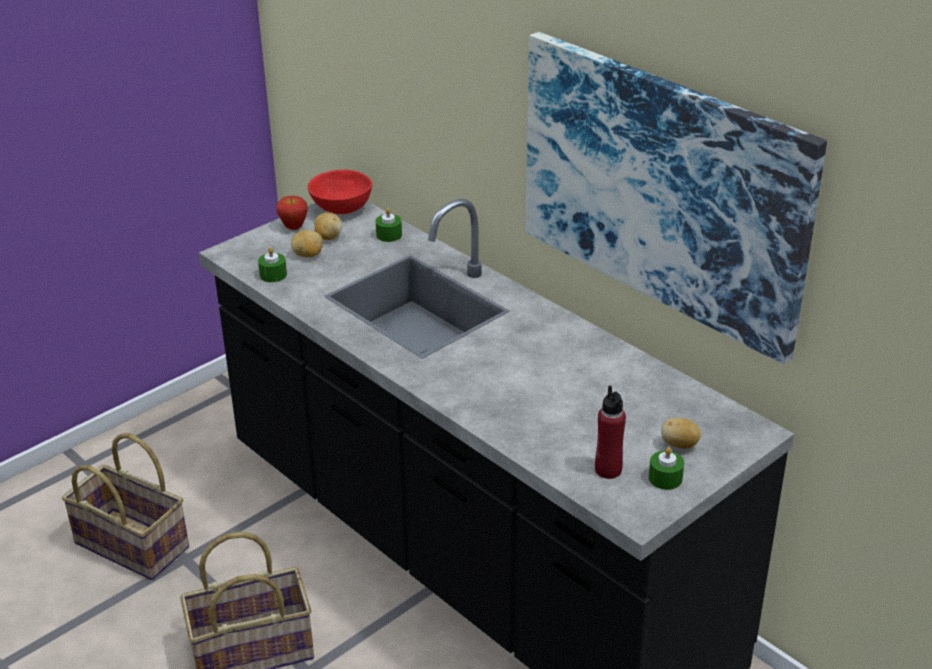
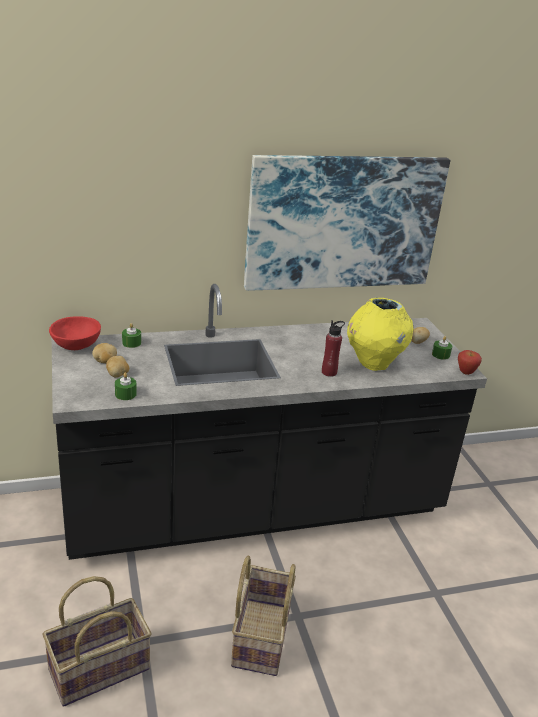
camera: 65 degrees left, 5 degrees down
apple [277,196,308,230] -> apple moved to [458,350,482,375]
red bottle [595,385,626,479] -> red bottle moved to [322,320,345,377]
none -> yellow vase [347,298,414,371]

